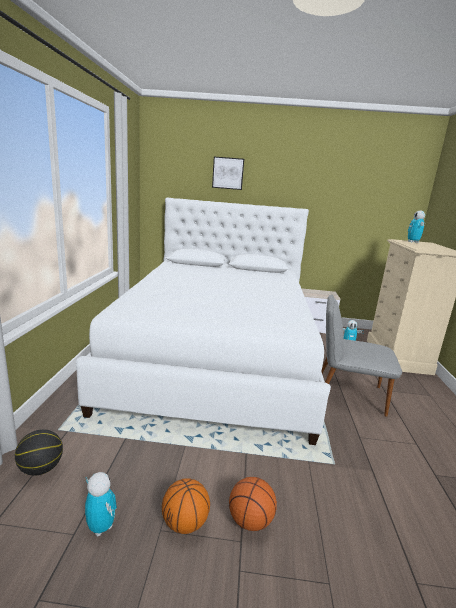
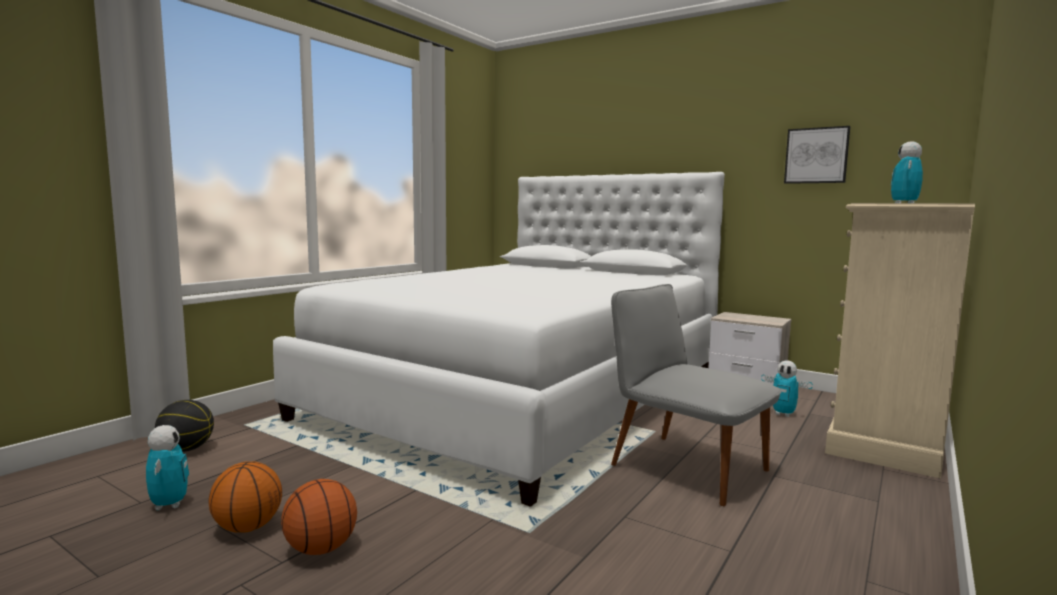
camera: 30 degrees right, 10 degrees down
picture [212,157,244,190] -> picture moved to [784,126,850,184]

